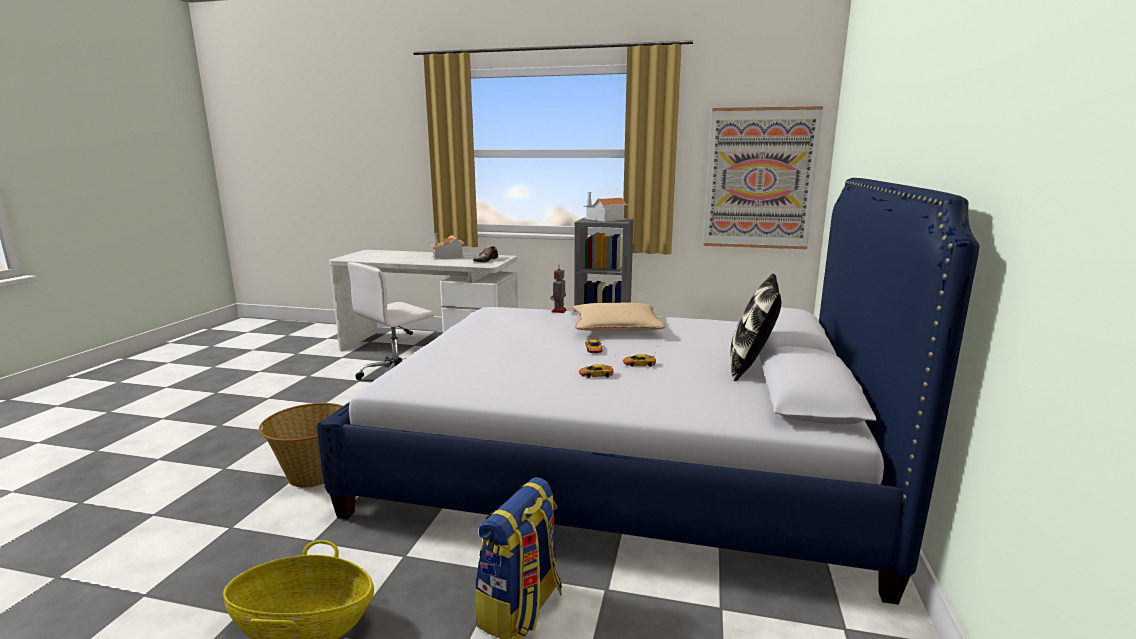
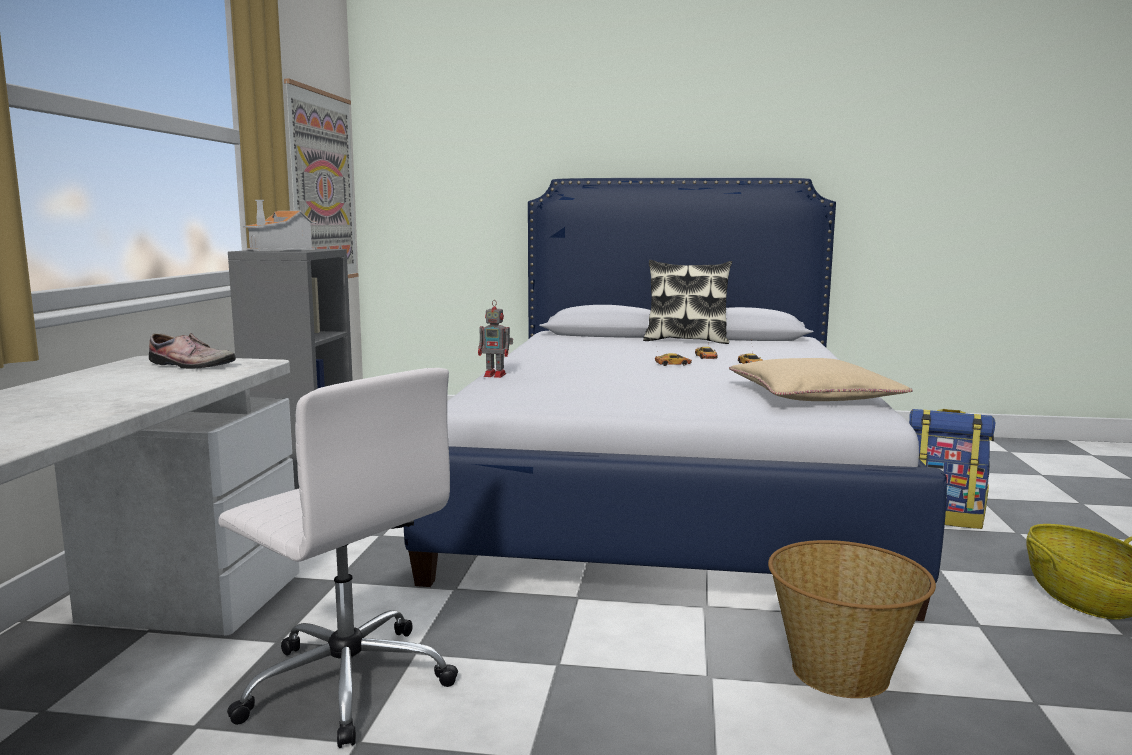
camera: 95 degrees left, 5 degrees down
toy house [431,233,465,260] -> none
beige pillow [572,303,666,331] -> beige pillow moved to [729,358,913,401]

